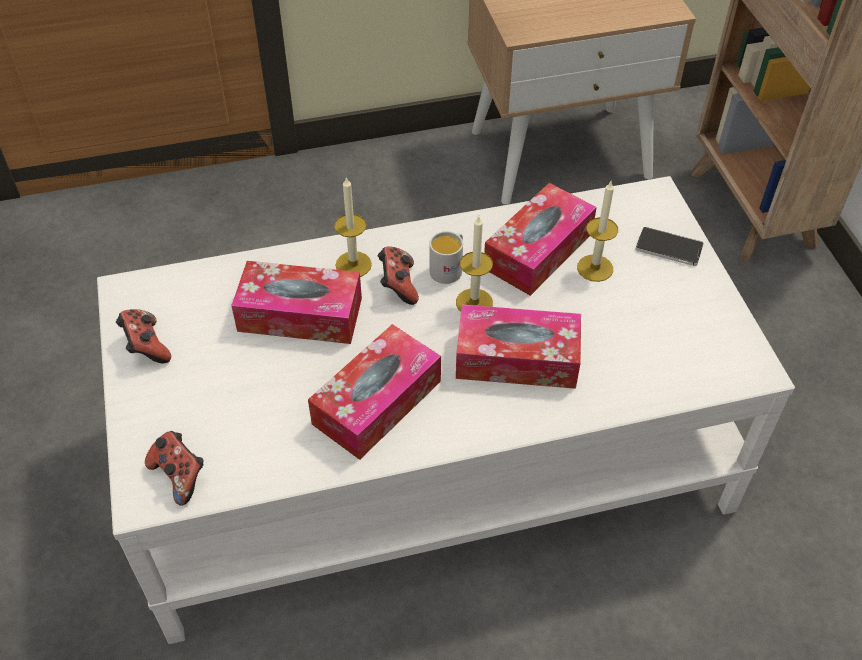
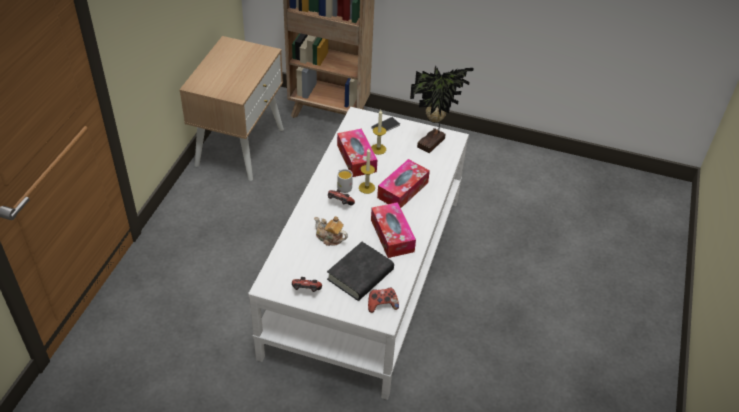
camera: 60 degrees left, 5 degrees down
tissue box [231,261,362,344] -> teapot [314,216,348,246]
candle [334,176,372,277] -> none
none -> black book [327,242,394,301]
none -> potted plant [410,66,474,153]

